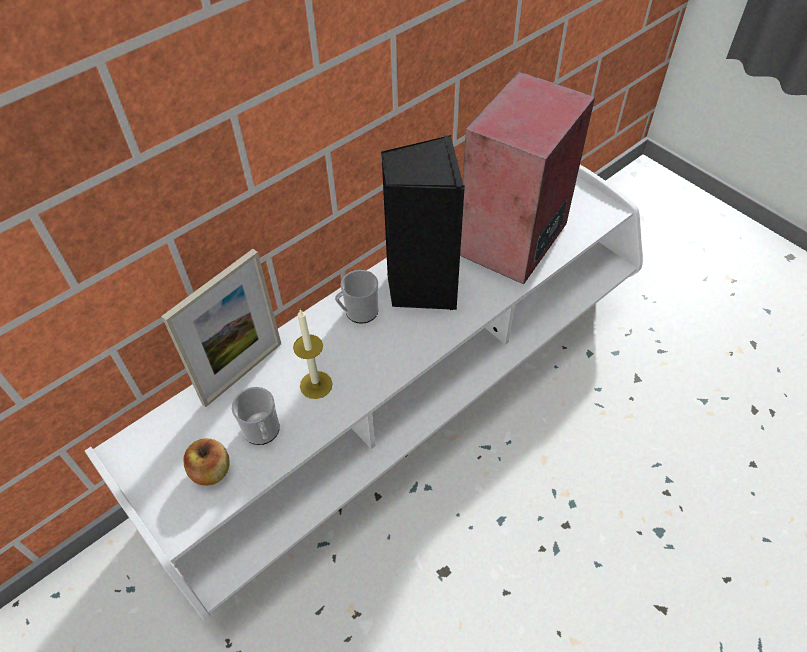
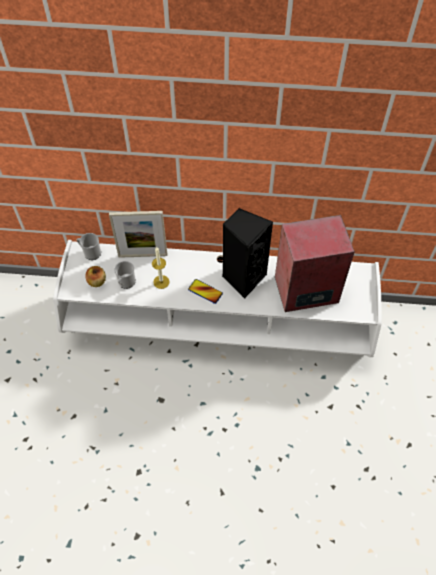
camera: 45 degrees right, 5 degrees up
mug [335,270,378,324] -> mug moved to [77,233,101,260]
none -> phone [188,279,223,304]

